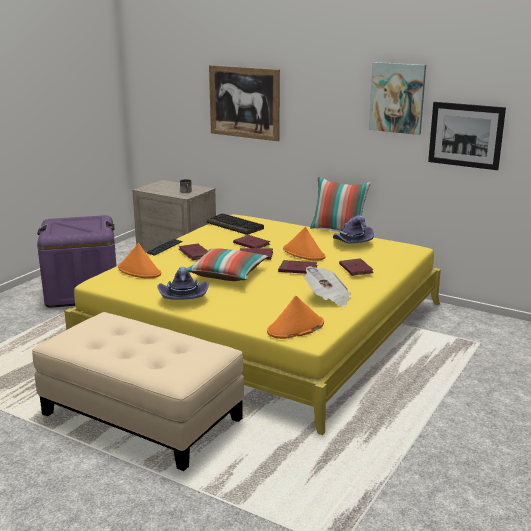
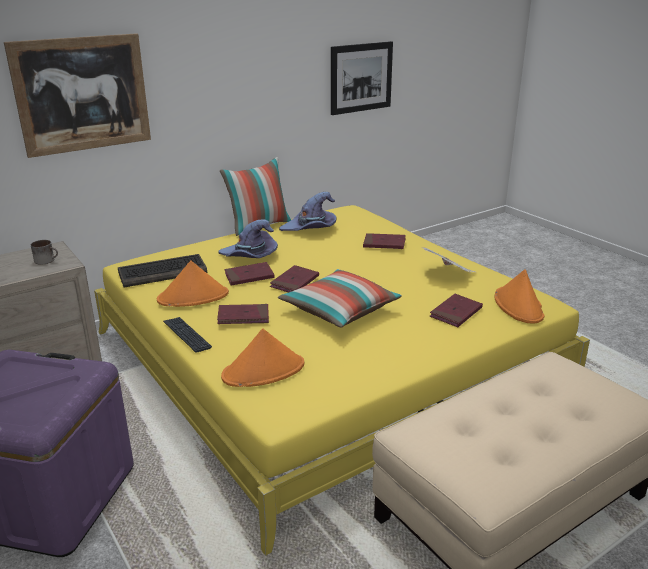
camera: 65 degrees left, 5 degrees up
purple hat [157,267,209,300] -> purple hat moved to [218,219,278,258]
red book [278,260,317,274] -> red book moved to [430,294,483,327]
orange hat [283,227,326,260] -> orange hat moved to [157,261,229,307]
picture [369,62,426,135] -> none

